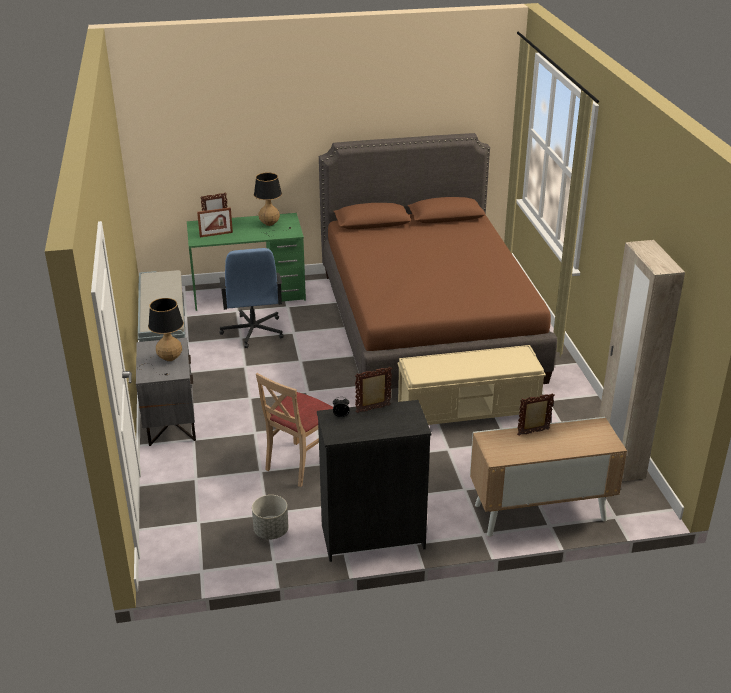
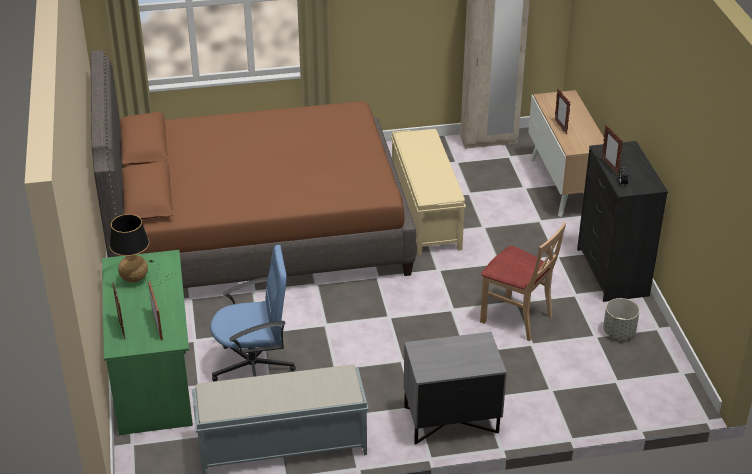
camera: 90 degrees left, 5 degrees up
table lamp [142,298,184,375] -> none

